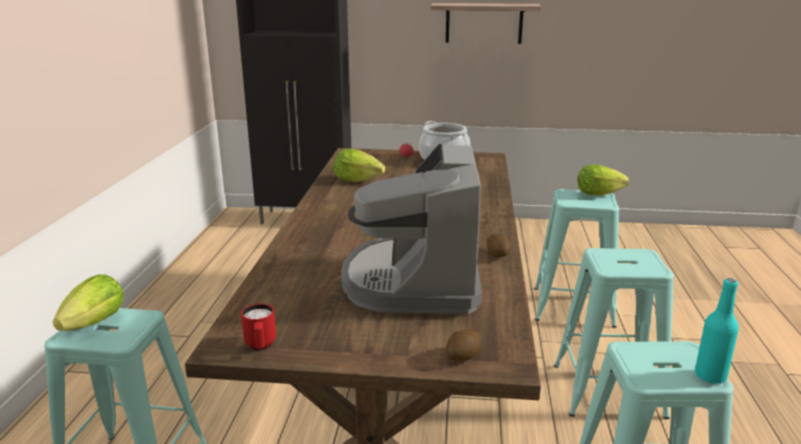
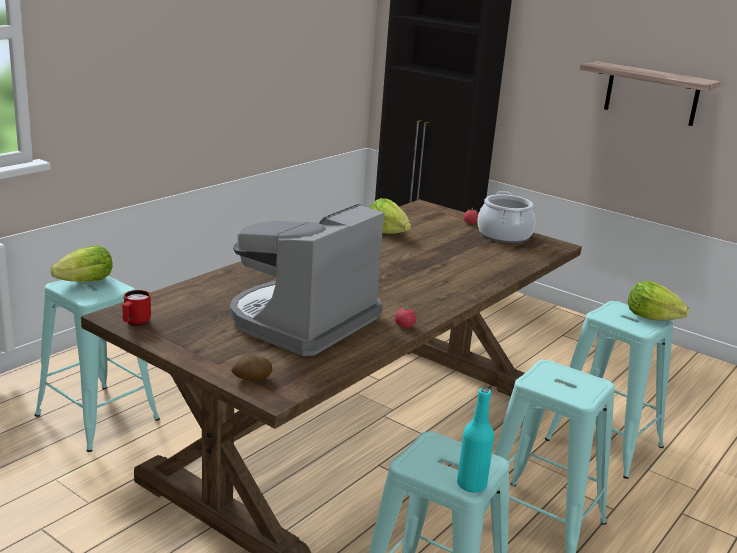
camera: 30 degrees right, 0 degrees up
potato [487,234,511,257] -> tomato [395,304,416,328]

